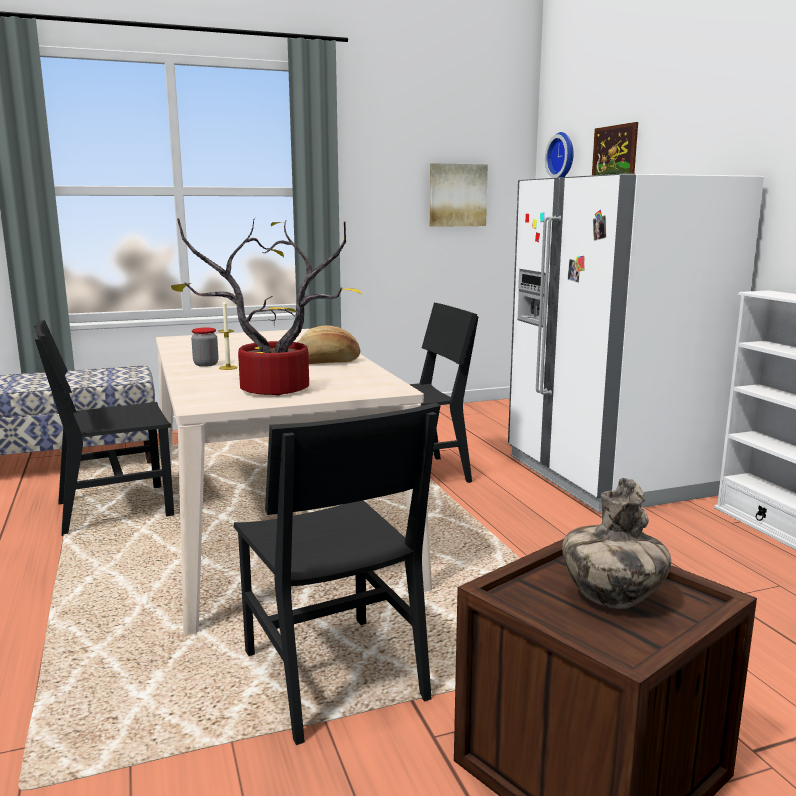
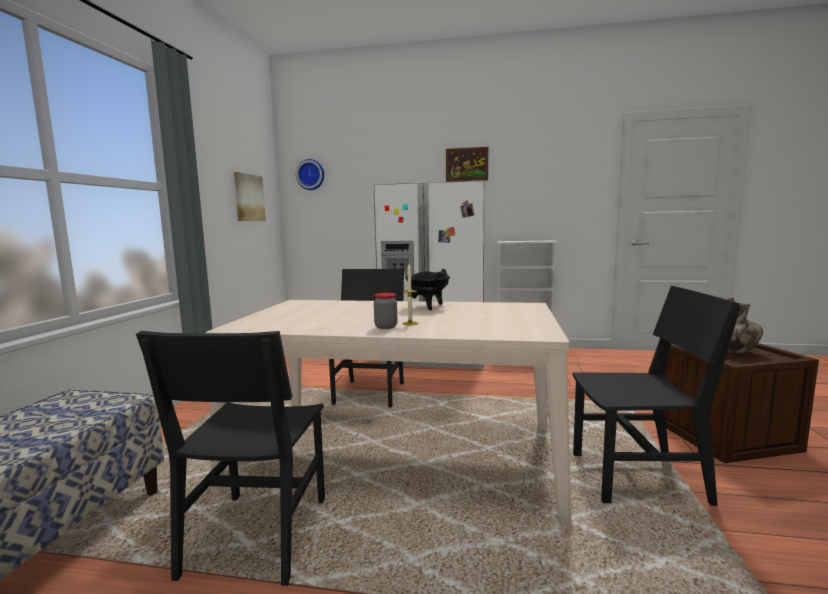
camera: 60 degrees left, 5 degrees down
potted plant [171,218,362,395] -> none
bread [297,326,360,364] -> black cooking pot [405,269,450,310]
picture [592,122,638,175] -> picture moved to [446,147,488,182]

